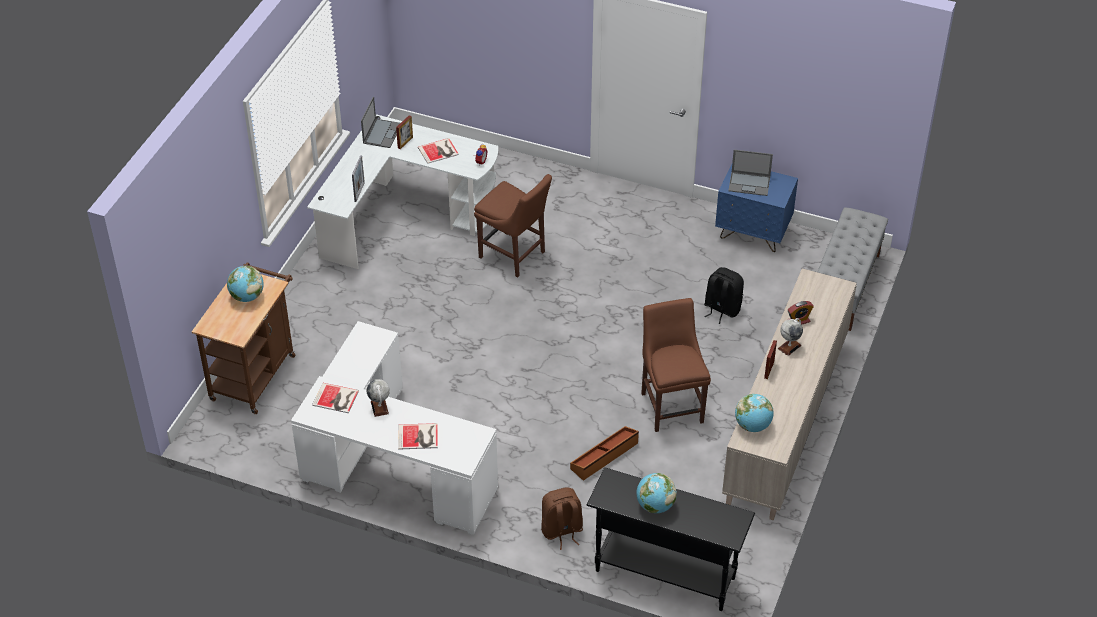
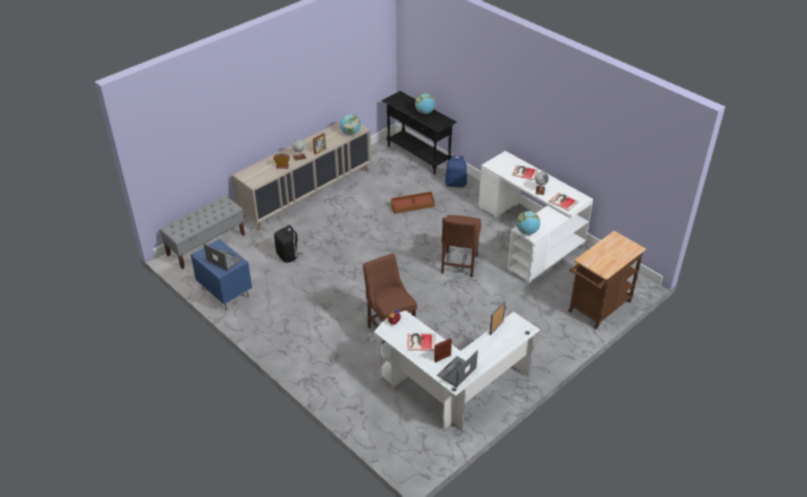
camera: 155 degrees left, 5 degrees down
globe [227,266,264,302] -> globe moved to [516,211,540,235]
brown backpack [541,487,583,550] -> blue backpack [445,155,467,187]
brown chair [641,298,711,432] -> brown chair moved to [441,215,481,278]

